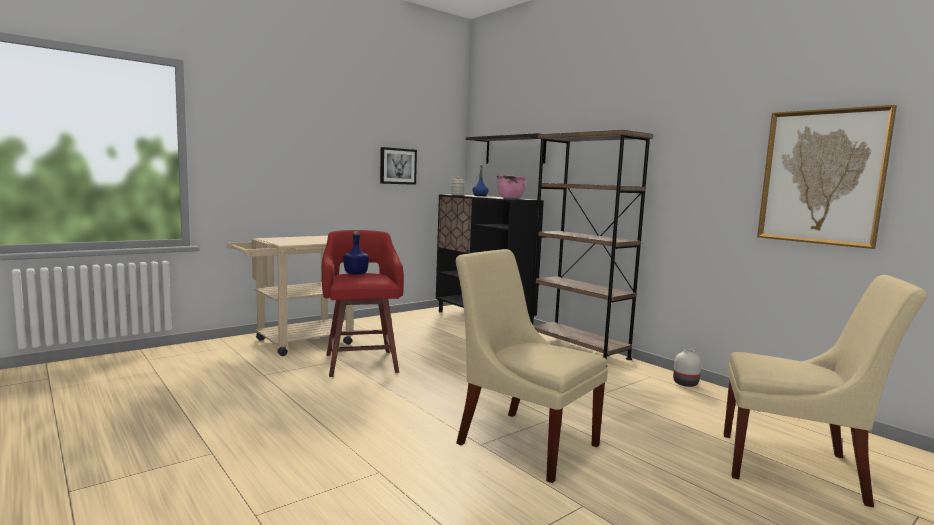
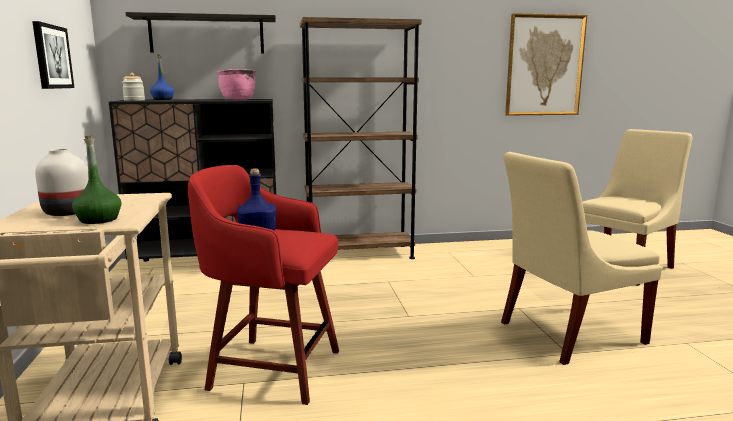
camera: 60 degrees left, 5 degrees up
white vase [673,349,701,387] -> white vase moved to [35,149,88,216]
none -> green bottle [72,135,122,224]

